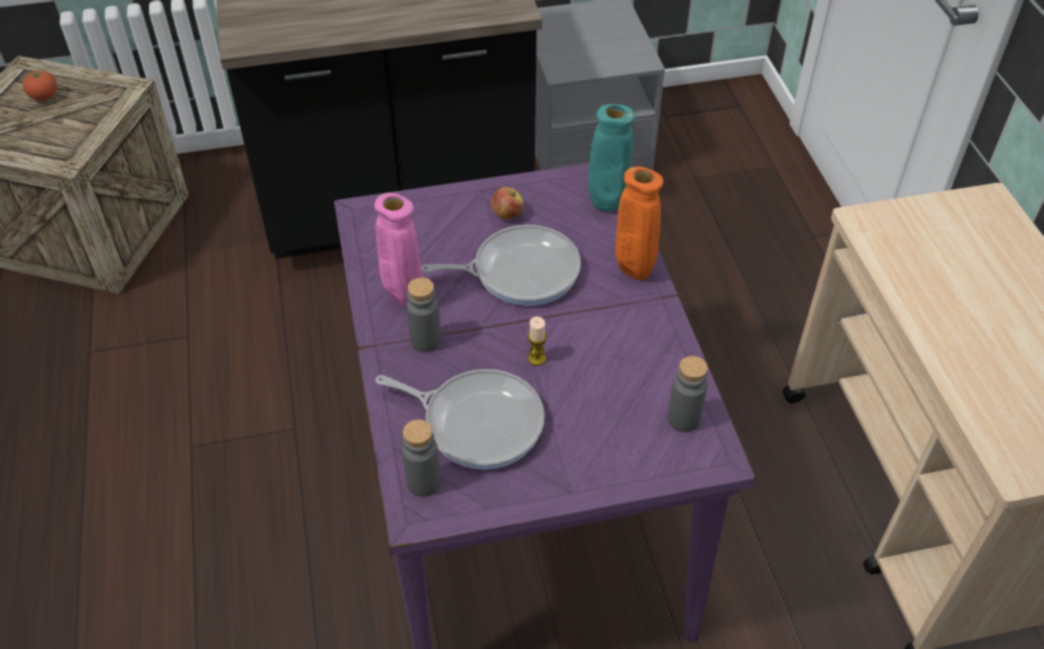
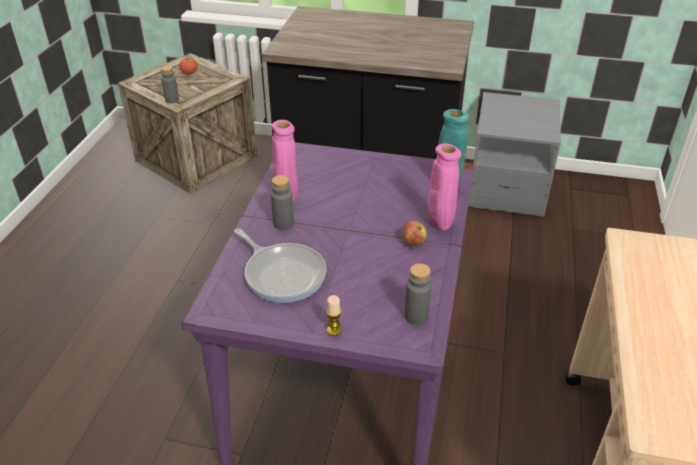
camera: 25 degrees right, 10 degrees down
grey bottle [402,419,441,497] -> grey bottle moved to [161,66,179,104]
frying pan [421,225,581,306] -> none
apple [491,187,524,220] -> apple moved to [402,221,427,246]
candle [528,317,547,366] -> candle moved to [326,295,341,336]
orange vase [615,167,663,280] -> pink vase [428,143,461,230]

